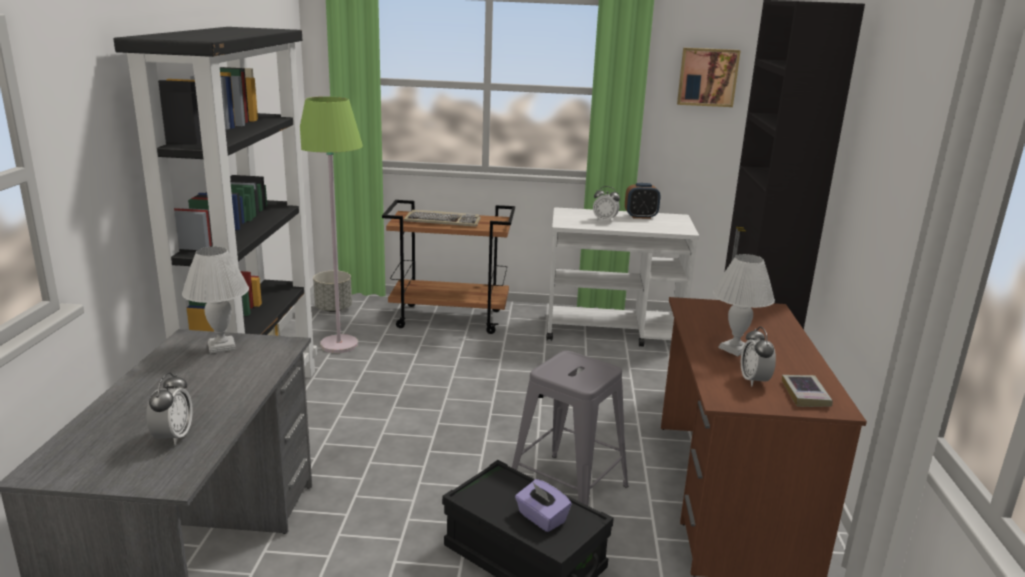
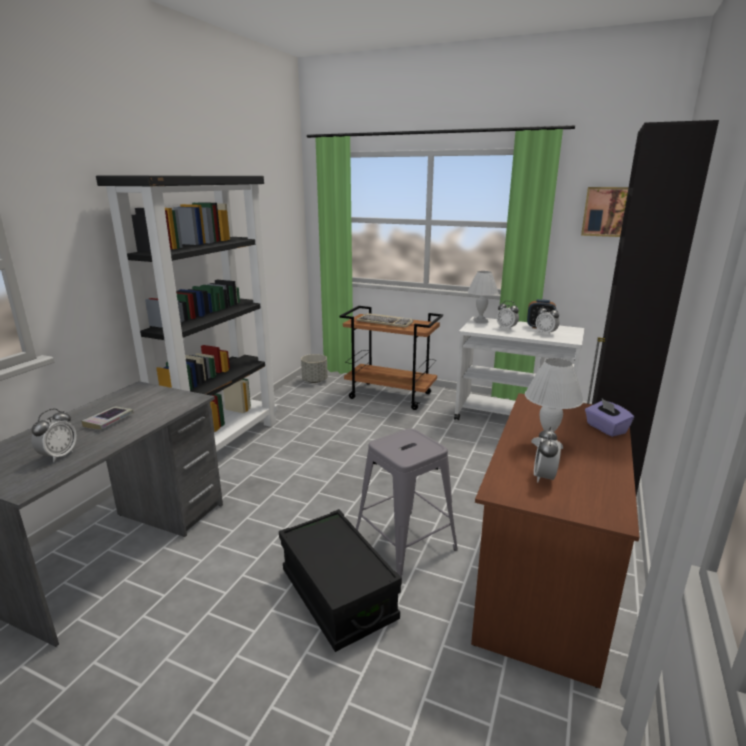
camera: 20 degrees right, 0 degrees up
white table lamp [182,247,249,354] -> white table lamp moved to [468,271,498,323]
green floor lamp [300,96,363,353] -> none
purple tissue box [515,479,572,532] -> purple tissue box moved to [585,399,634,437]
book [782,375,833,407] -> book moved to [81,406,134,430]
none -> alarm clock [536,305,559,335]

